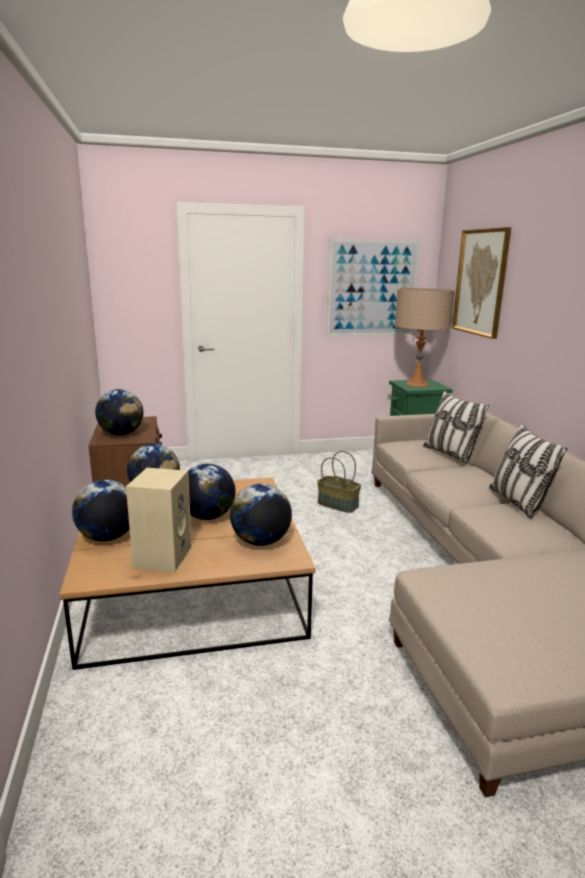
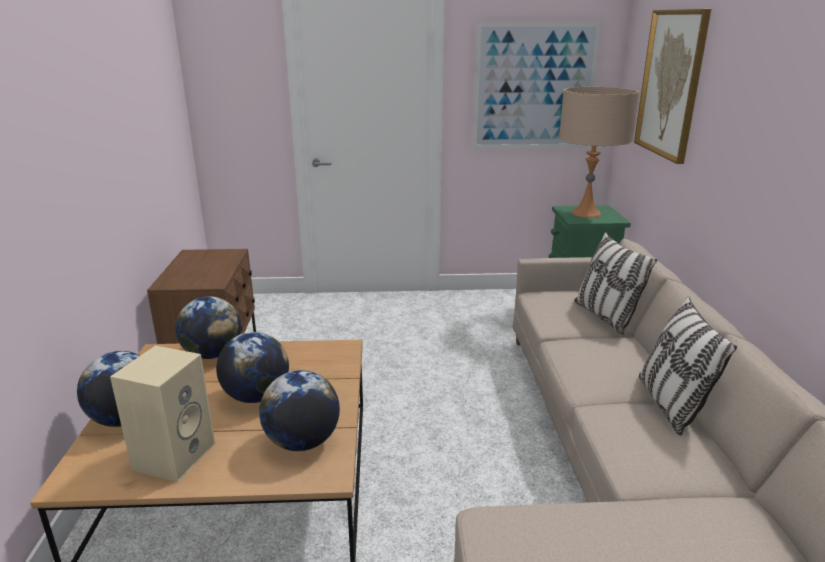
camera: 10 degrees right, 5 degrees up
globe [95,389,143,435] -> none
basket [317,451,361,513] -> none

